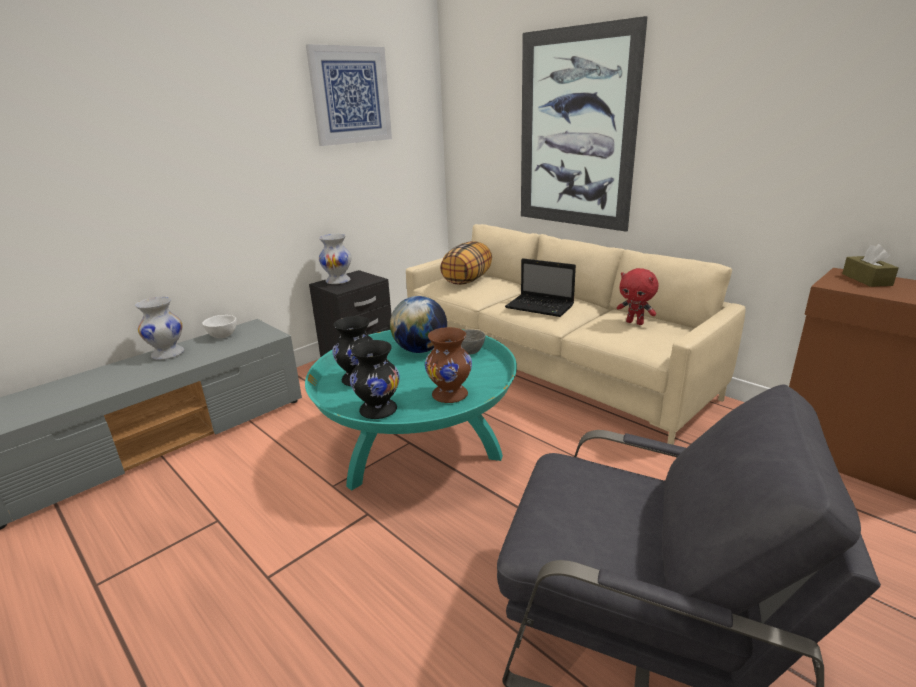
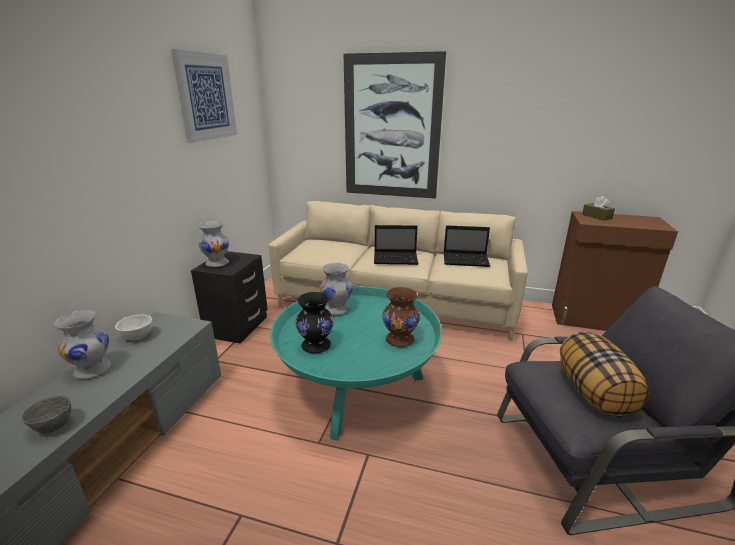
camera: 30 degrees left, 0 degrees up
black vase [350,340,400,419] -> none
globe [390,296,447,353] -> white vase [320,263,353,315]
pillow [440,241,492,285] -> pillow moved to [560,332,649,417]
grey bowl [461,329,485,354] -> grey bowl moved to [22,395,71,433]
red plush toy [617,268,658,325] -> laptop [444,225,490,267]

